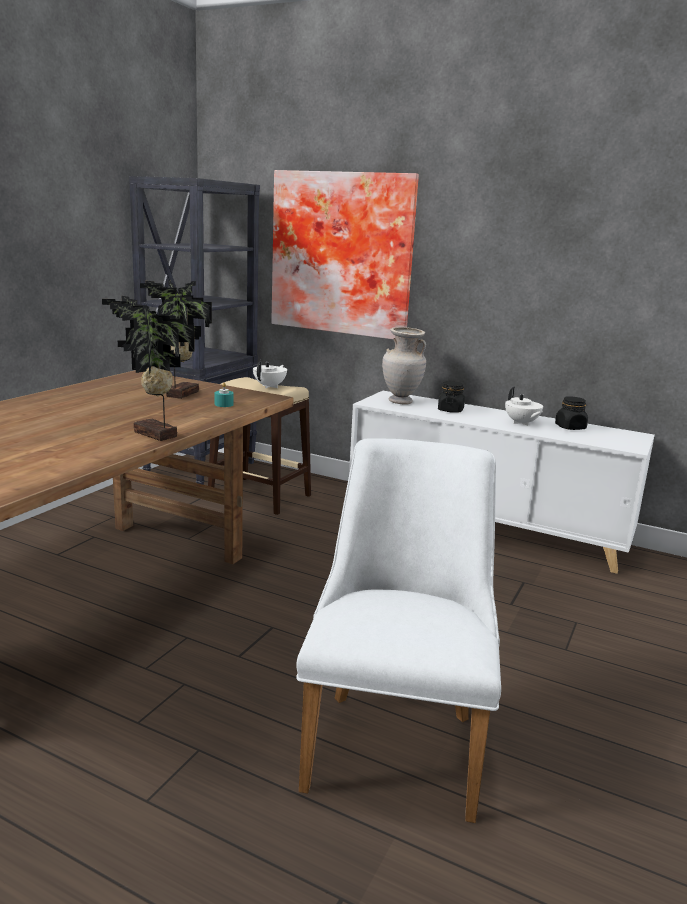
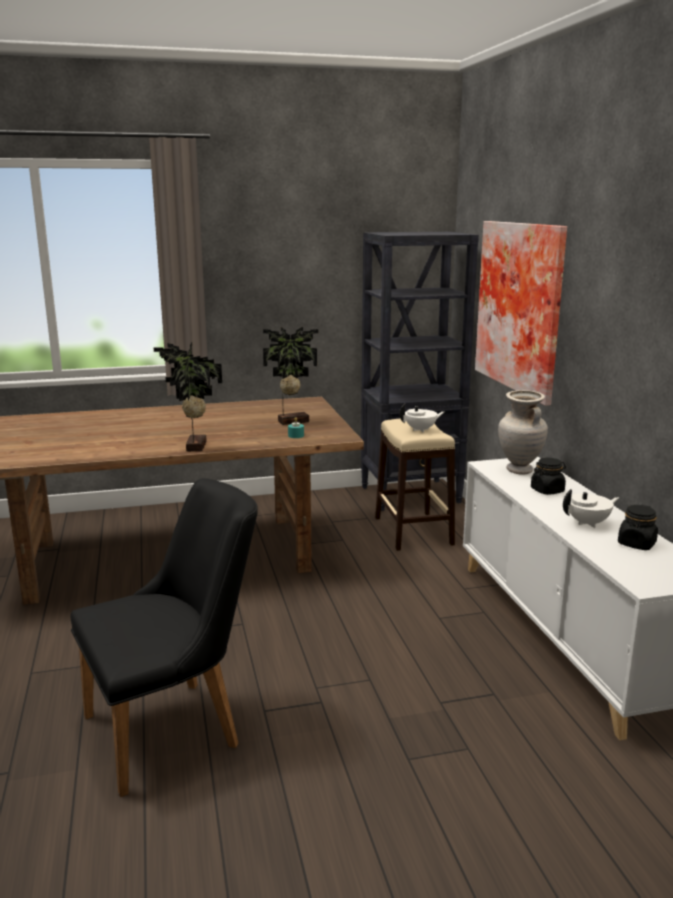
camera: 50 degrees right, 0 degrees up
white chair [296,439,501,823] -> black chair [70,478,258,797]
white teapot [505,387,543,426] -> white teapot turned 135 degrees counterclockwise [563,489,619,528]

